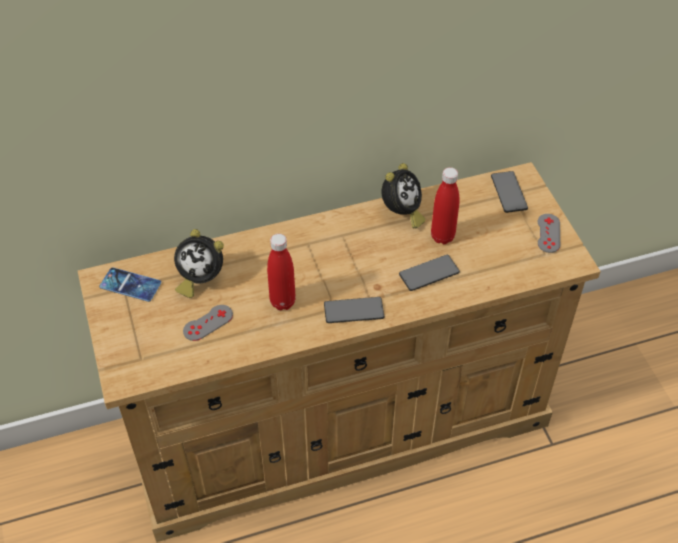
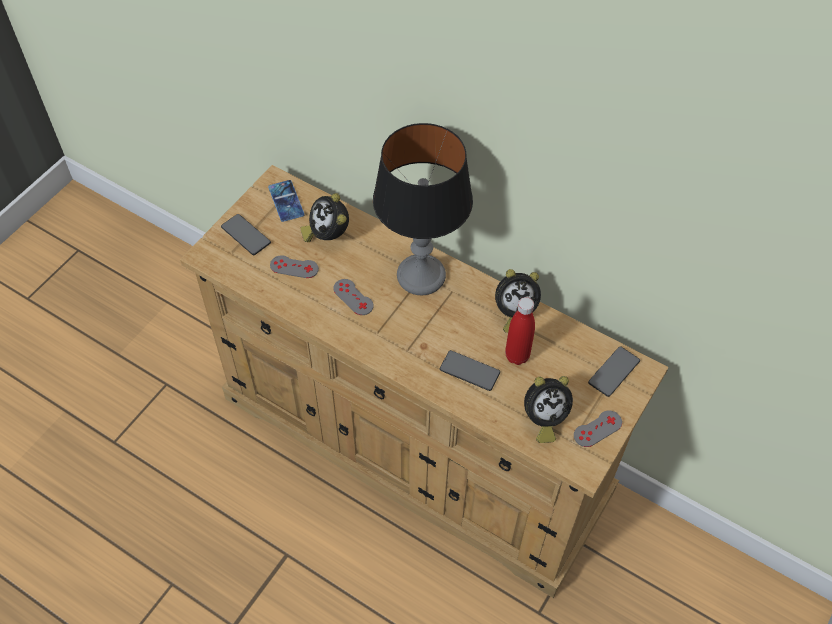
camera: 50 degrees right, 5 degrees up
red bottle [267,234,296,310] -> grey game controller [333,279,373,315]
phone [324,297,384,323] -> phone moved to [221,214,271,255]
none -> table lamp [373,123,473,295]
none -> alarm clock [524,376,573,443]

